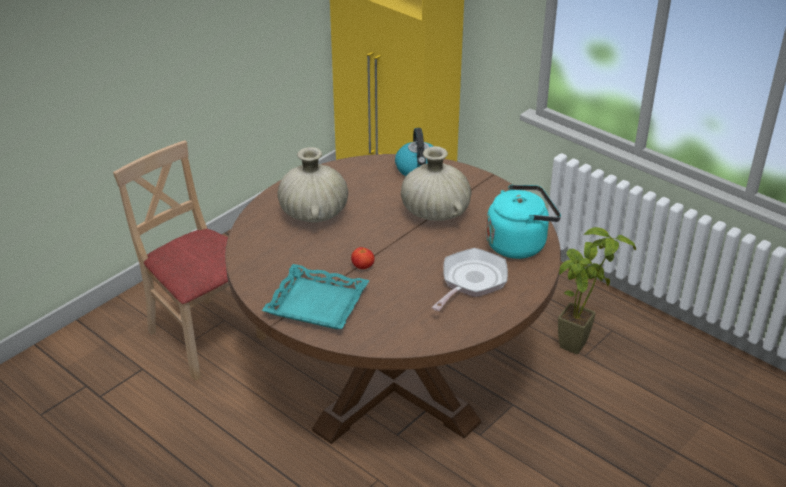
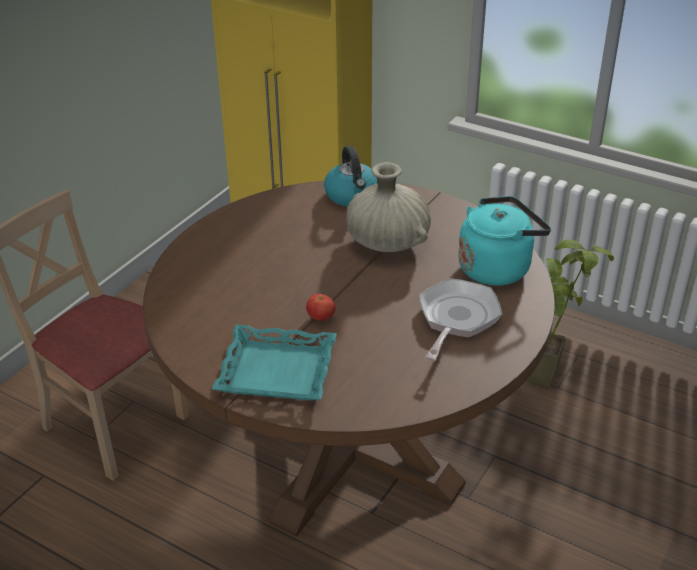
camera: 10 degrees left, 0 degrees up
beige vase [278,147,348,222] -> none

